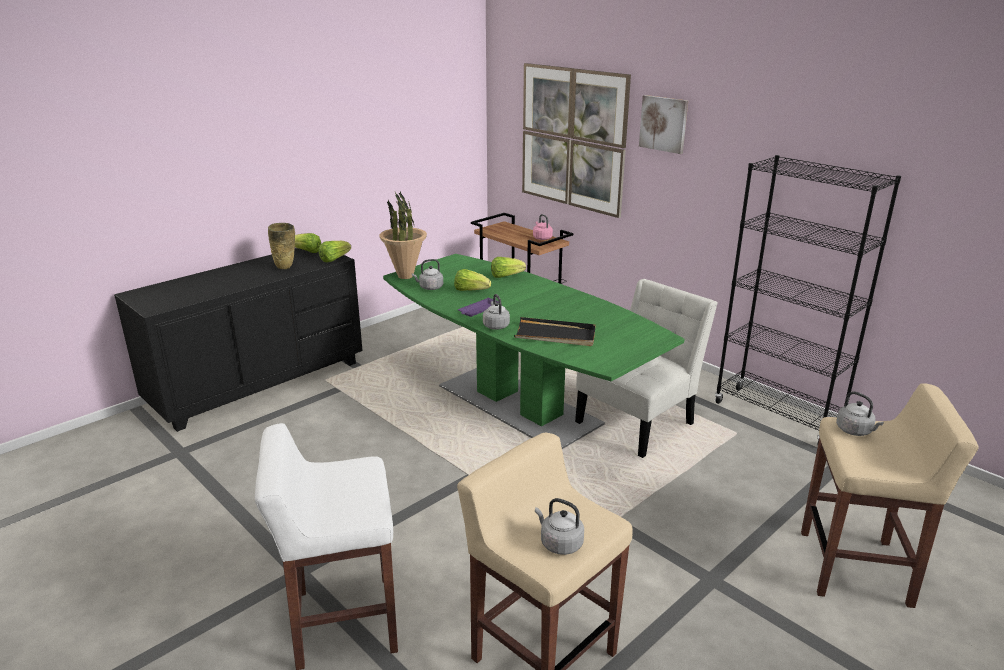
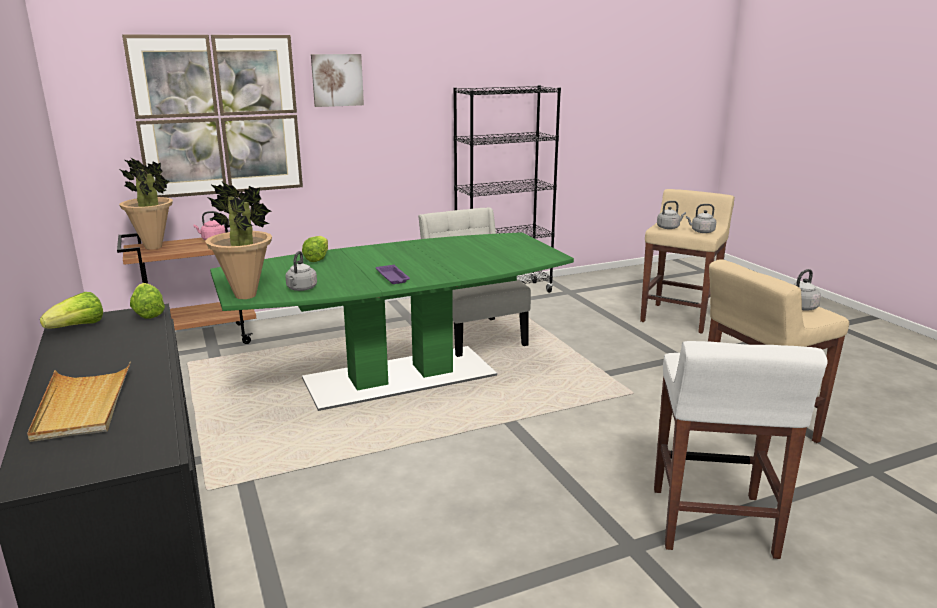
camera: 70 degrees left, 5 degrees down
beige vase [268,223,295,269] -> none
lettuce [454,269,491,291] -> none
grey kettle [483,294,510,330] -> grey kettle moved to [686,204,716,233]
black tray [514,317,595,346] -> none
none -> beige tray [27,362,131,442]
none -> potted plant [119,157,173,250]

